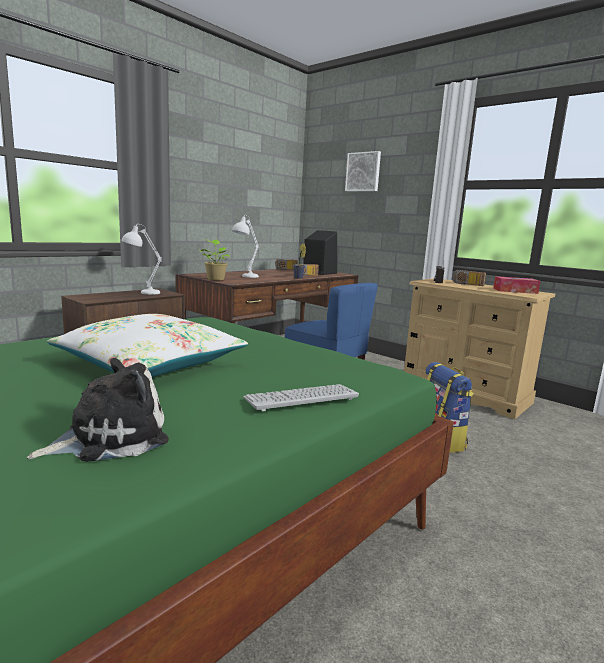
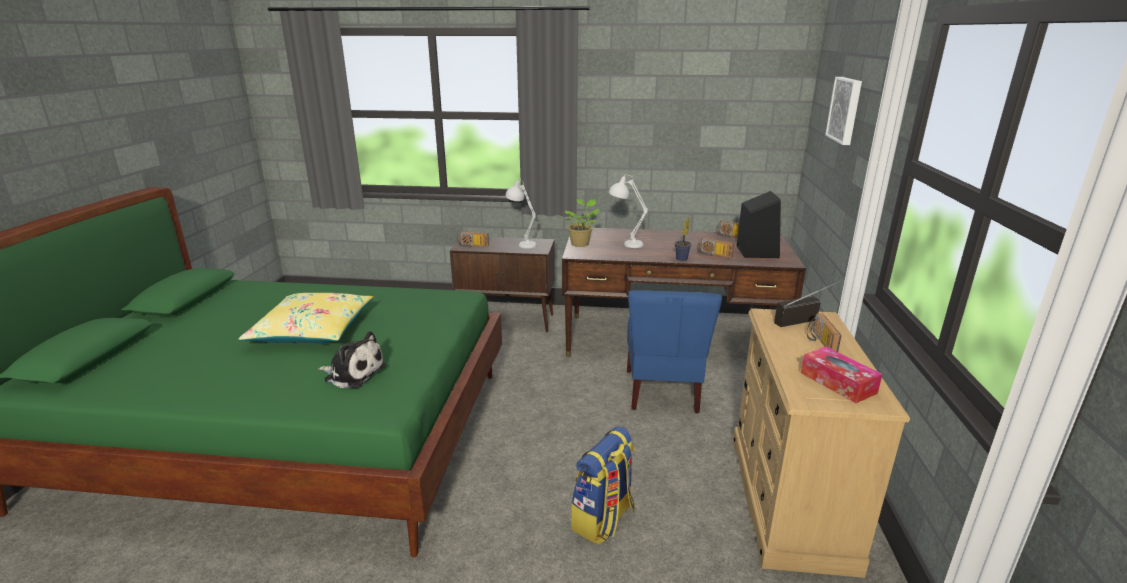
camera: 55 degrees right, 10 degrees up
plush toy [27,358,169,462] -> plush toy moved to [318,331,386,388]
white pillow [47,314,248,377] -> yellow pillow [239,293,374,343]
keyboard [243,384,359,411] -> none
none -> radio [457,232,489,247]

